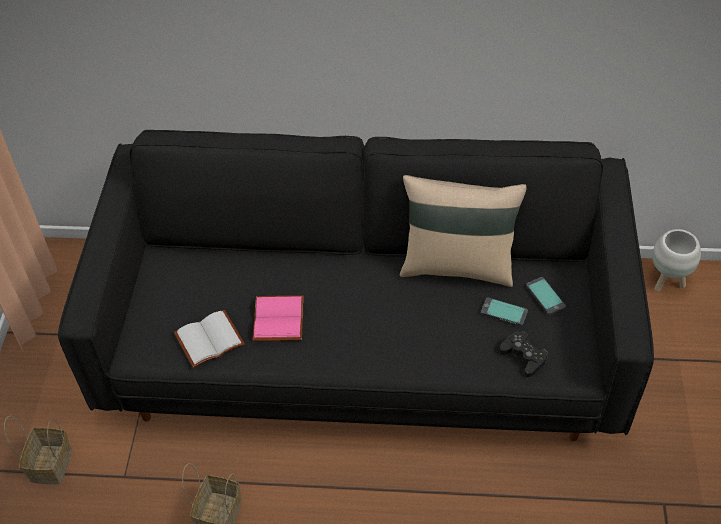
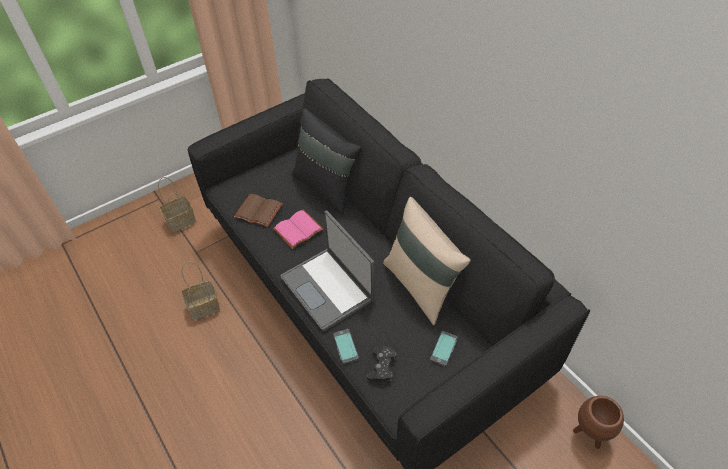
camera: 50 degrees right, 0 degrees up
white book [174,310,245,368] -> brown book [234,194,283,227]
phone [481,297,528,326] -> phone moved to [333,329,359,364]
white planter [652,229,701,292] -> brown planter [573,396,624,449]
none -> laptop [281,210,375,331]
none -> black pillow [291,108,362,215]

